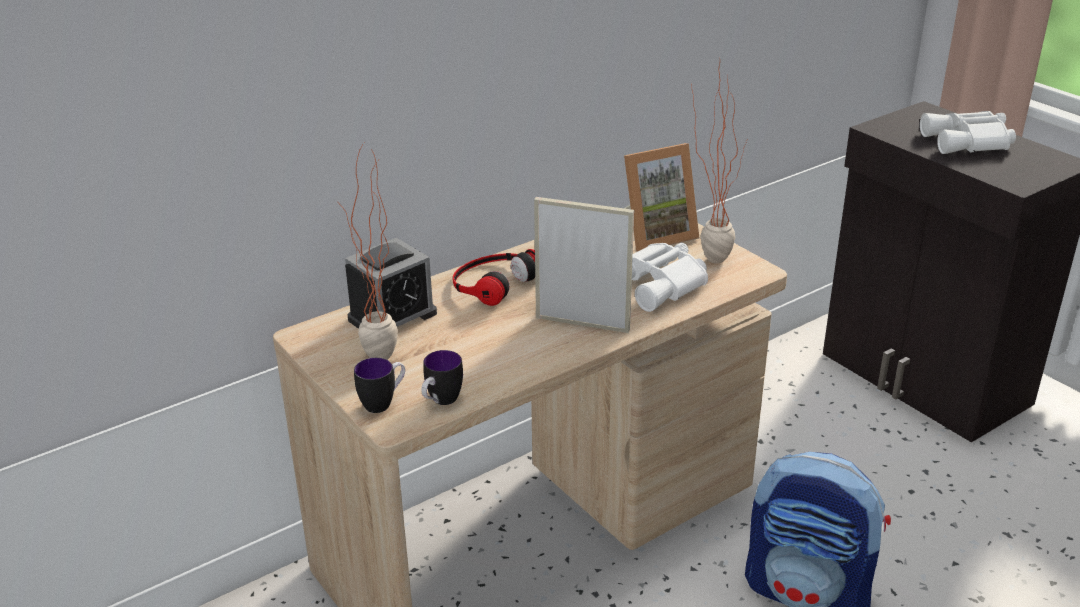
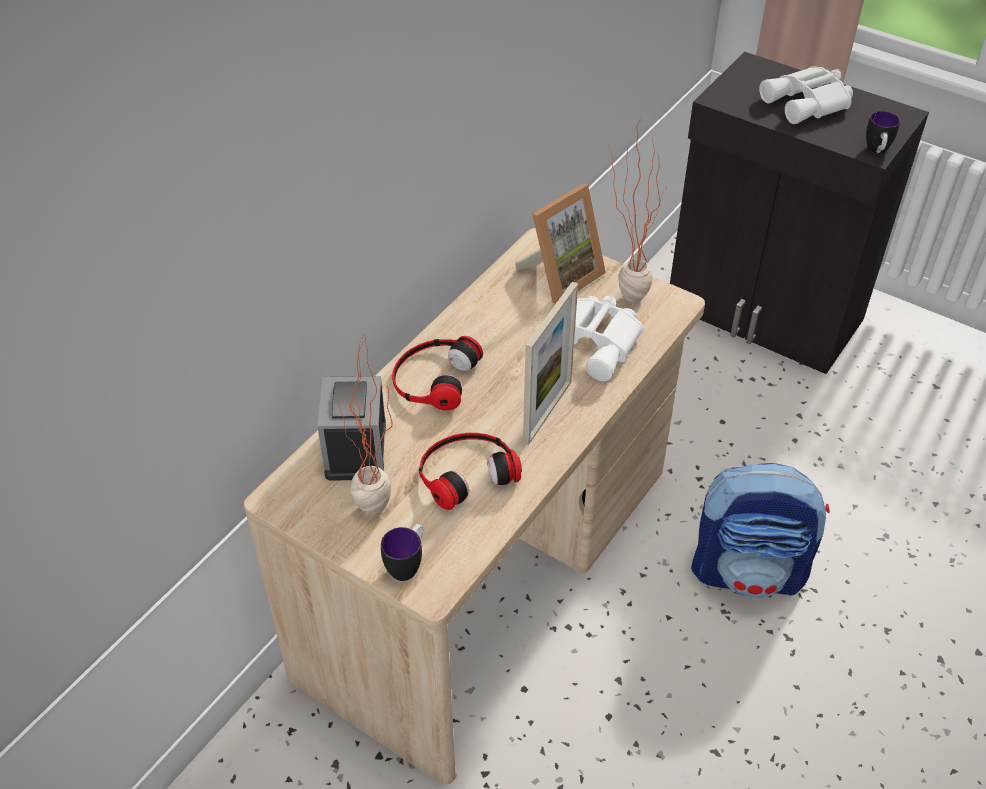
camera: 20 degrees left, 15 degrees up
alarm clock [345,238,437,329] -> alarm clock turned 150 degrees clockwise [317,376,386,481]
mug [421,350,463,405] -> mug moved to [866,111,900,154]
picture frame [534,197,634,333] -> picture frame turned 120 degrees clockwise [523,282,578,445]
none -> headphones [419,433,522,510]

